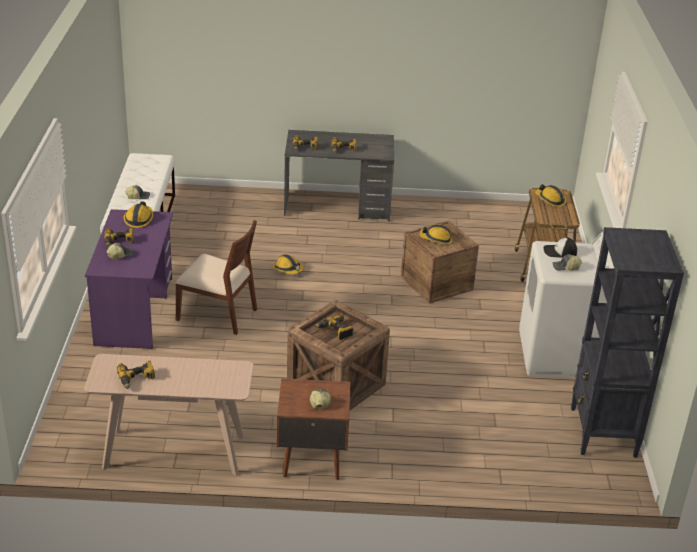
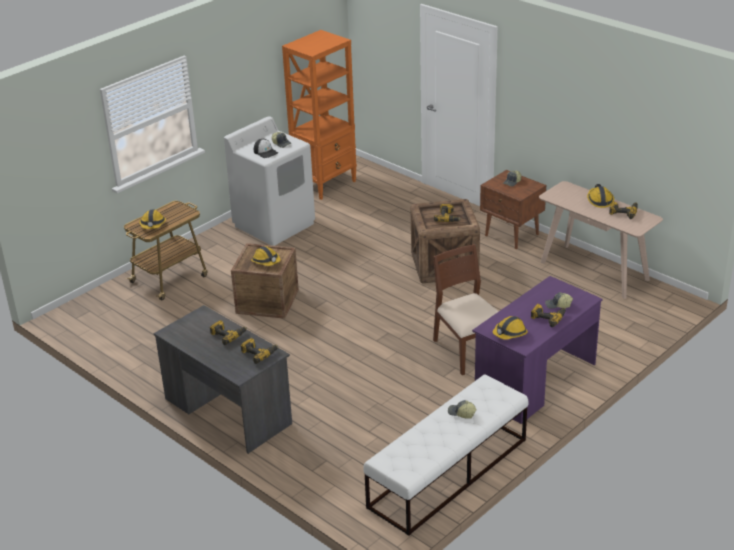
camera: 135 degrees left, 0 degrees up
hard hat [273,254,304,274] -> hard hat moved to [587,184,614,208]
black bookcase [571,227,684,458] -> orange bookcase [282,30,357,200]

